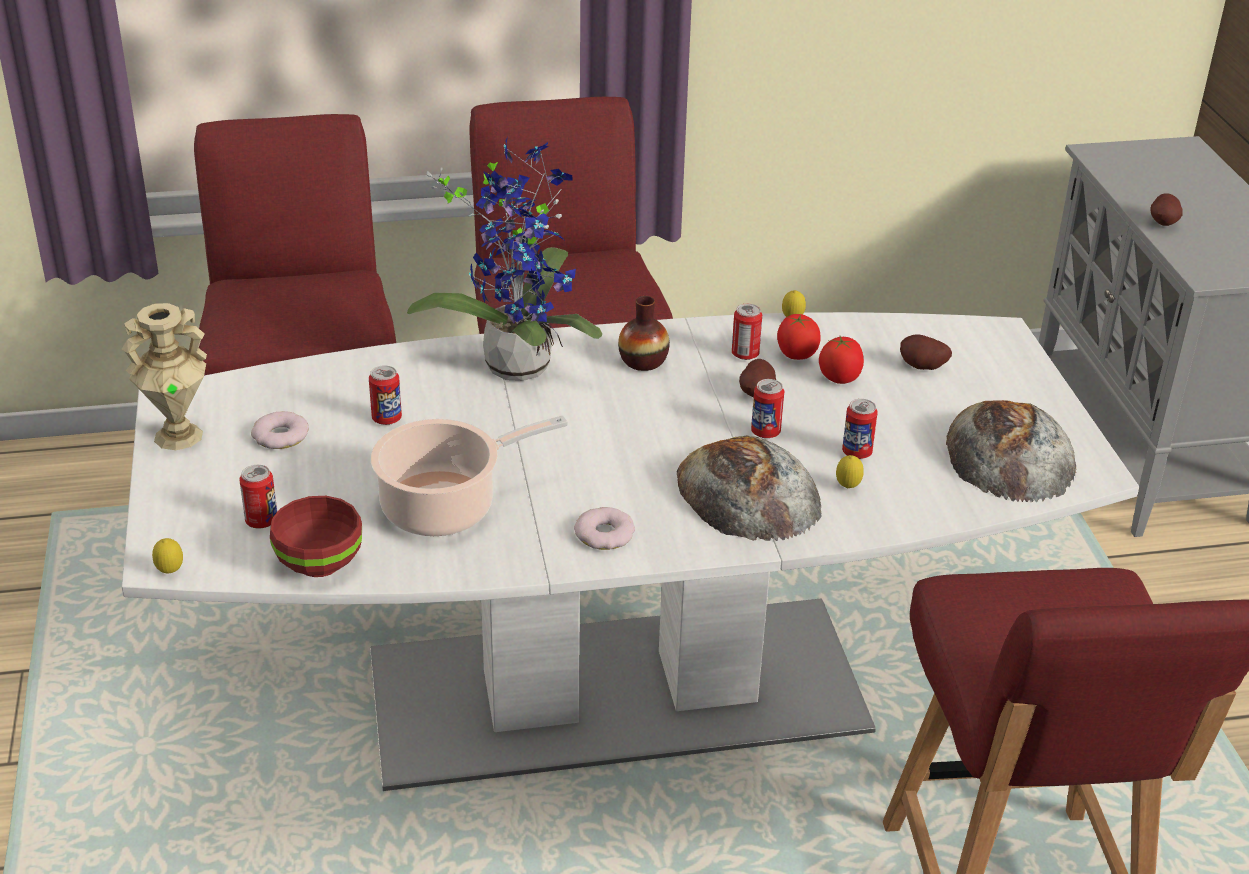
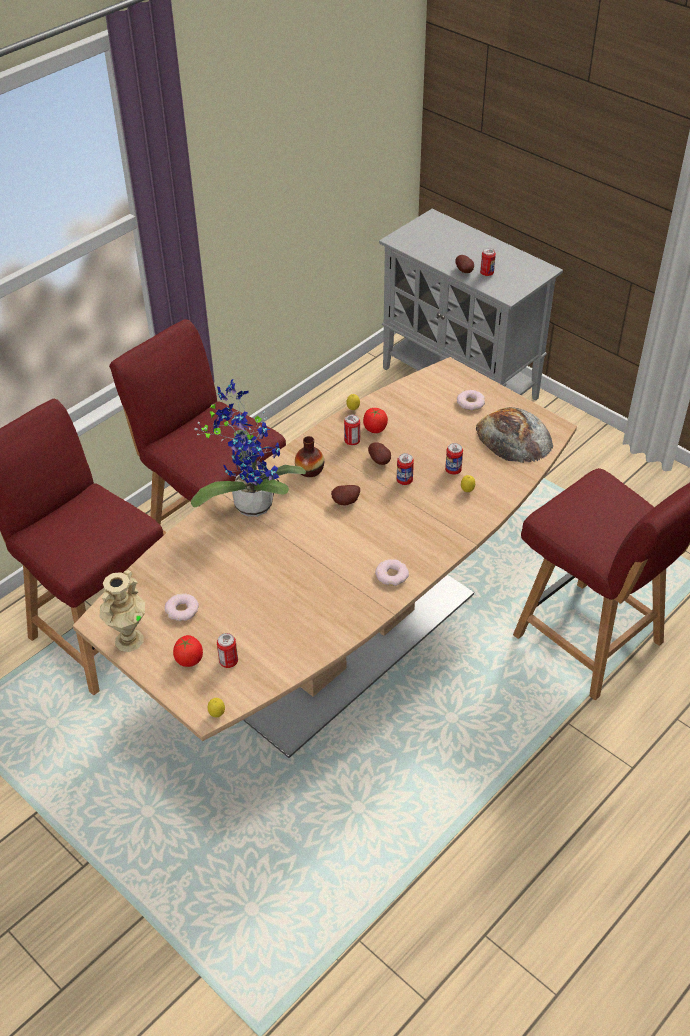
camera: 35 degrees left, 10 degrees up
white dining table [122,312,1139,791] -> brown dining table [73,357,577,758]
red bowl [270,496,362,577] -> none
can [369,366,402,425] -> can moved to [480,248,496,276]
cooking pot [371,415,568,536] -> none
bread [677,435,822,541] -> none
tomato [819,336,864,384] -> tomato moved to [173,635,203,667]
potato [900,335,952,370] -> potato moved to [331,485,360,505]
none -> donut [457,390,485,411]

